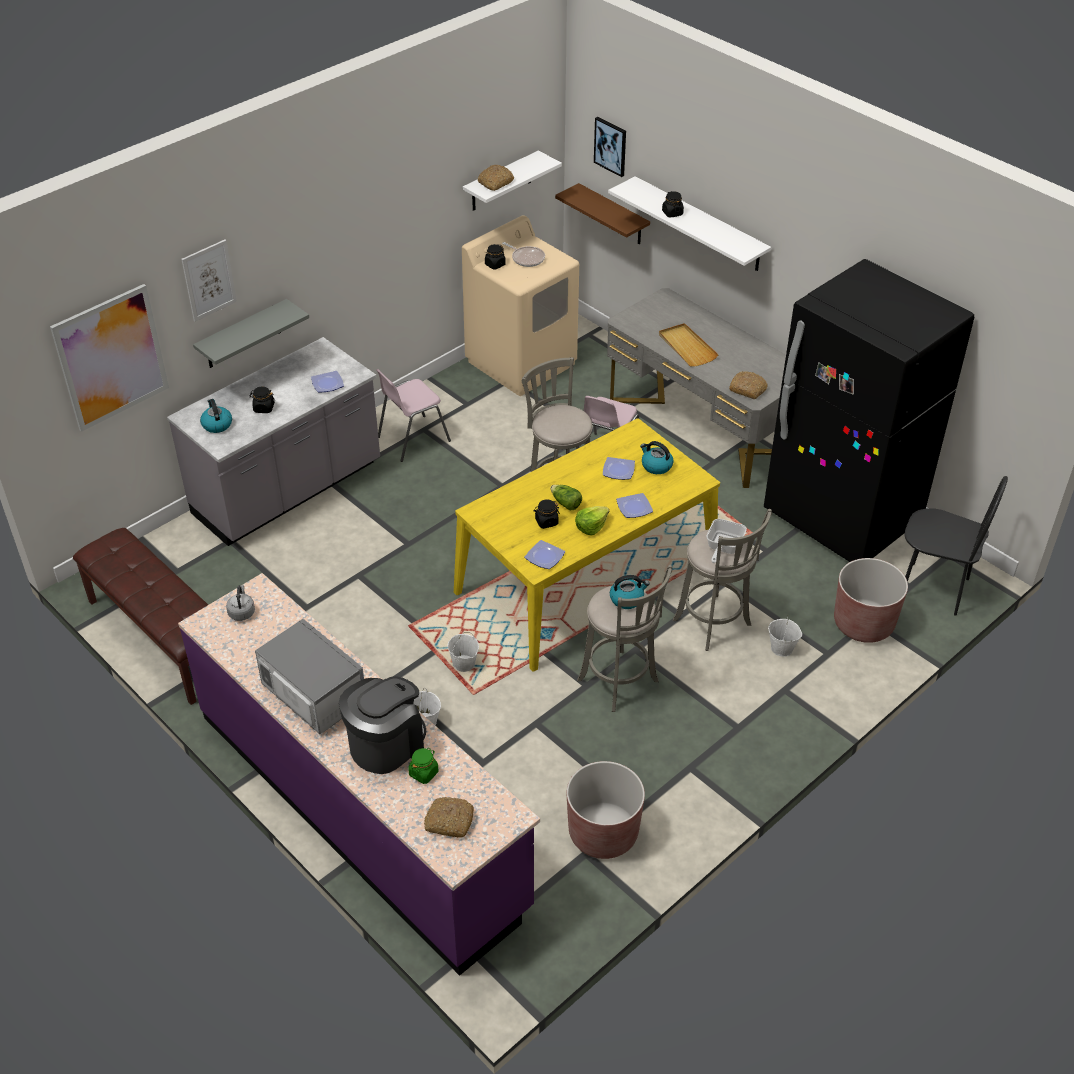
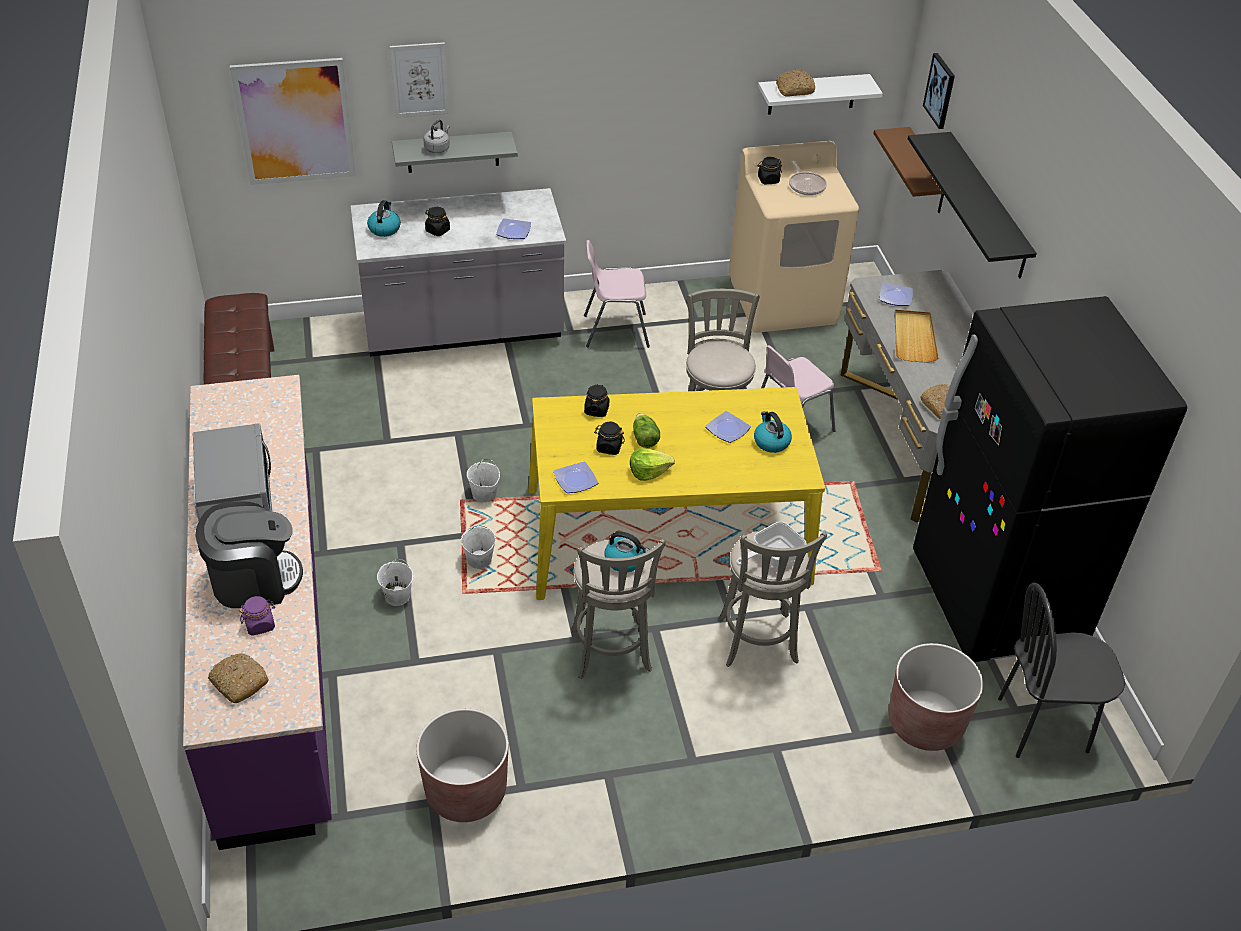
camera: 30 degrees right, 0 degrees up
grey kettle [226,585,255,621] -> grey kettle moved to [423,119,450,153]
green jar [408,748,439,784] -> purple jar [240,596,275,636]
white shelf [608,176,771,271] -> black shelf [908,132,1037,279]
plate [616,493,653,518] -> plate moved to [879,283,913,306]
black jar [662,191,684,218] -> black jar moved to [584,384,609,417]
white bucket [768,617,802,657] -> white bucket moved to [467,459,500,503]
black chair [904,476,1008,616] -> black chair turned 120 degrees clockwise [998,582,1126,758]

